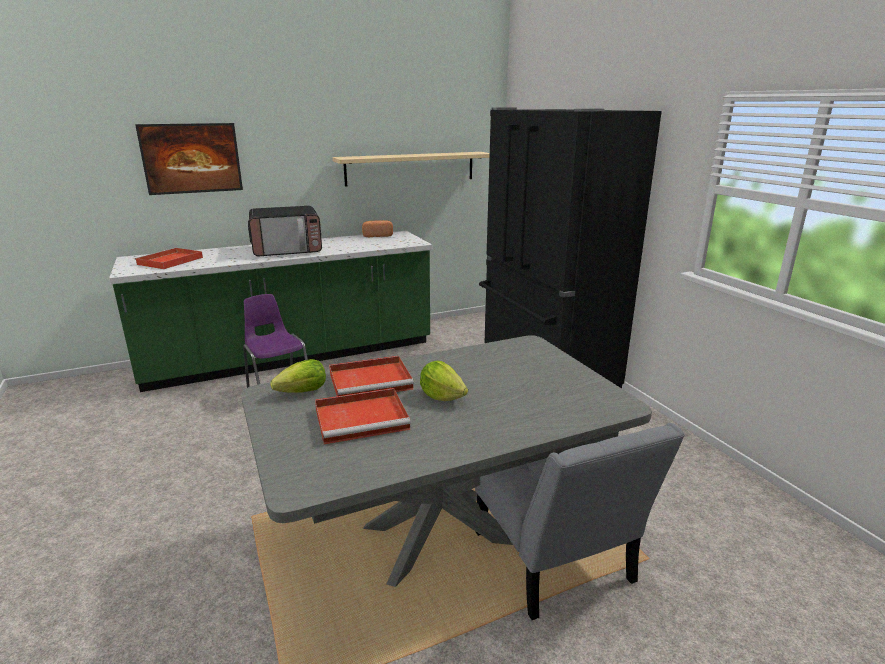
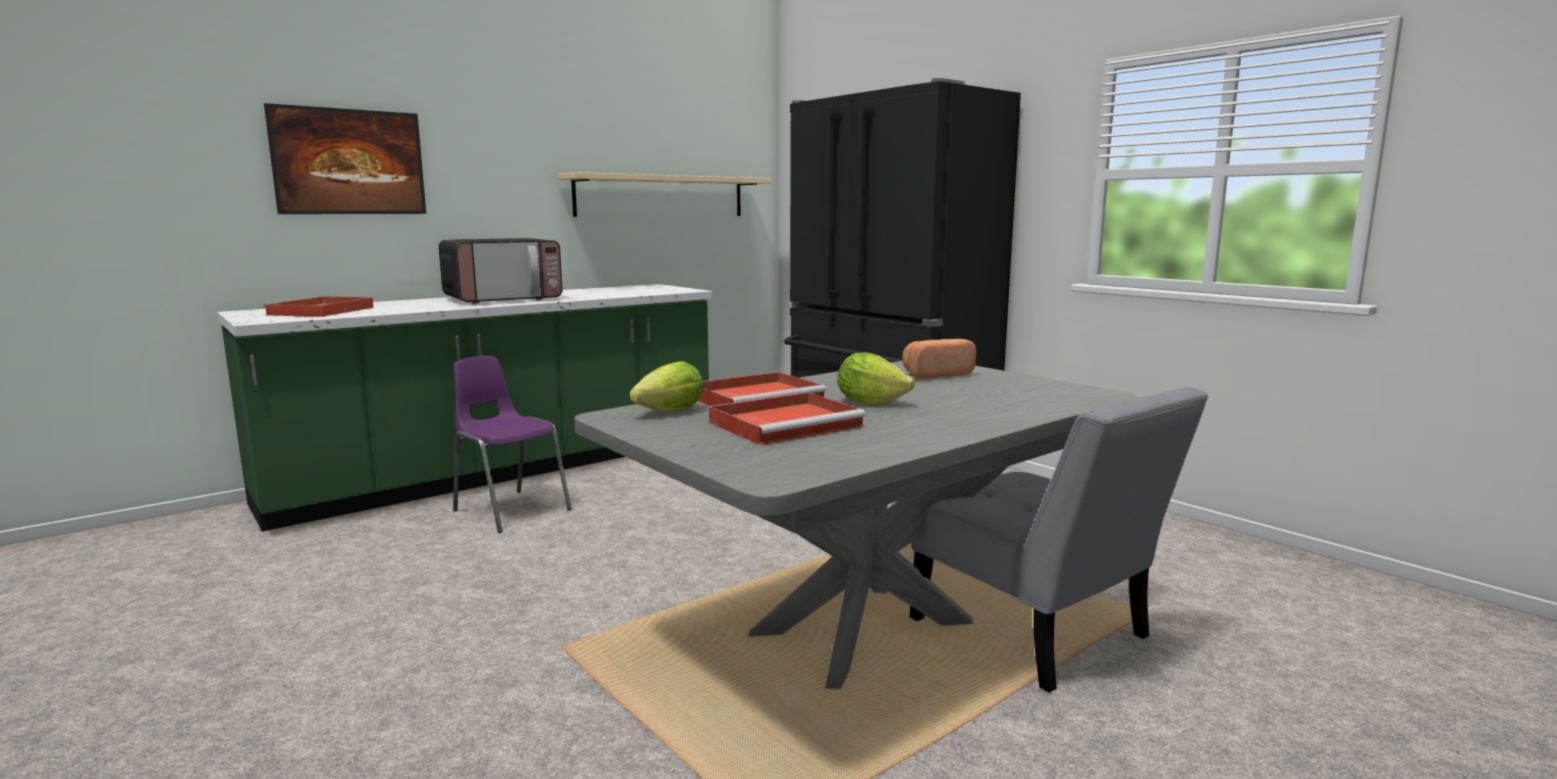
camera: 15 degrees left, 10 degrees down
bread [362,220,393,237] -> bread moved to [902,339,976,379]

